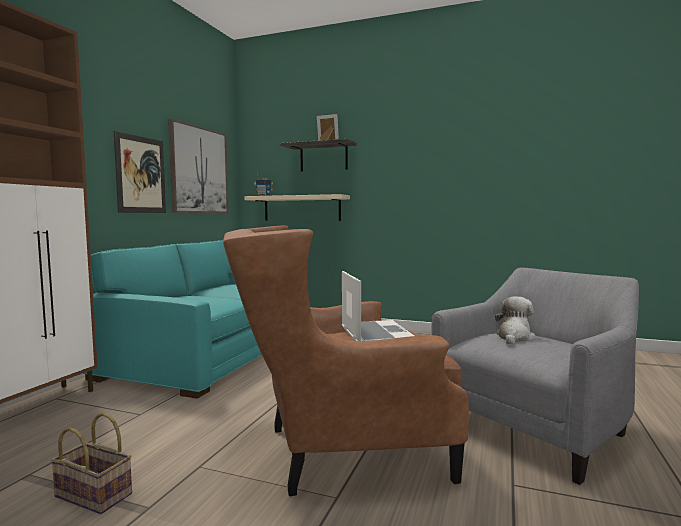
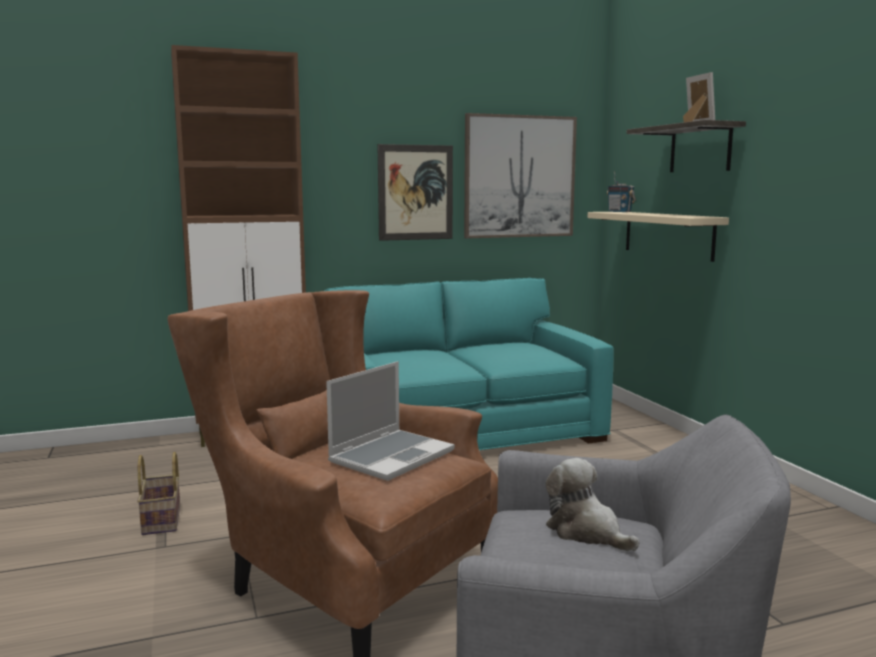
camera: 50 degrees right, 5 degrees up
plush toy [495,296,536,344] -> plush toy turned 120 degrees counterclockwise [546,458,640,551]

